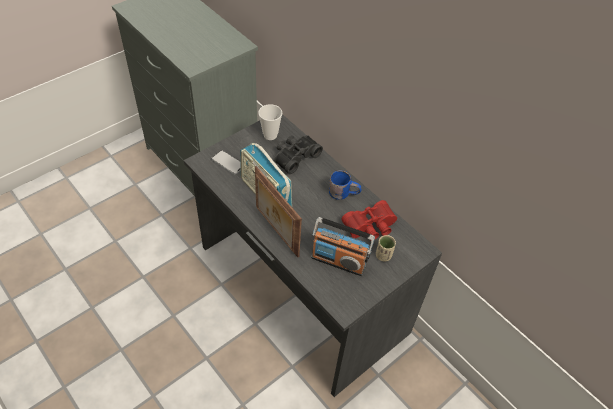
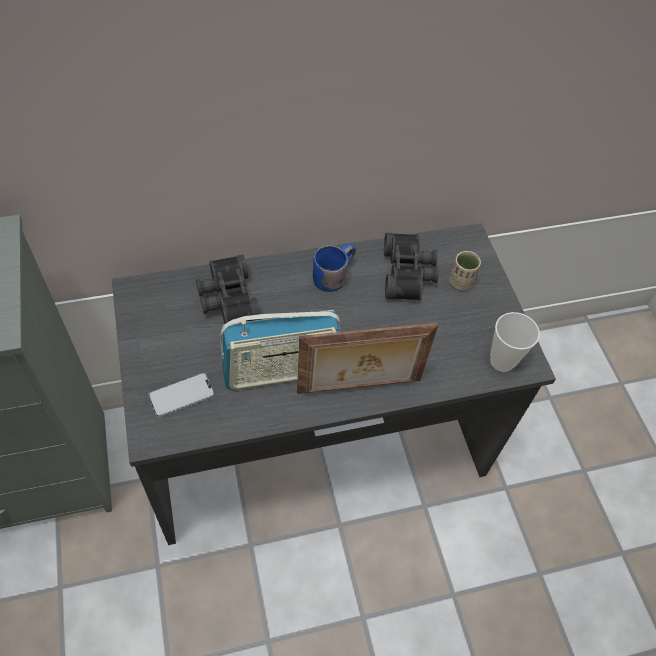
camera: 65 degrees left, 5 degrees up
cup [258,104,282,140] -> cup moved to [490,312,540,372]
radio [311,217,375,276] -> none
red binoculars [341,200,397,241] -> black binoculars [384,233,439,301]

